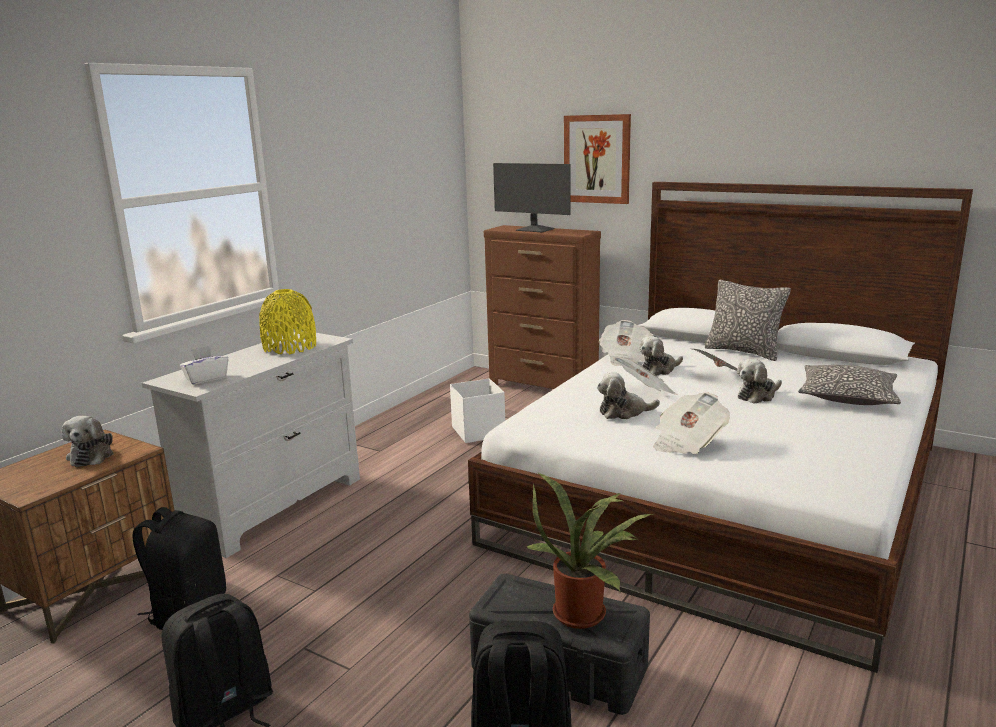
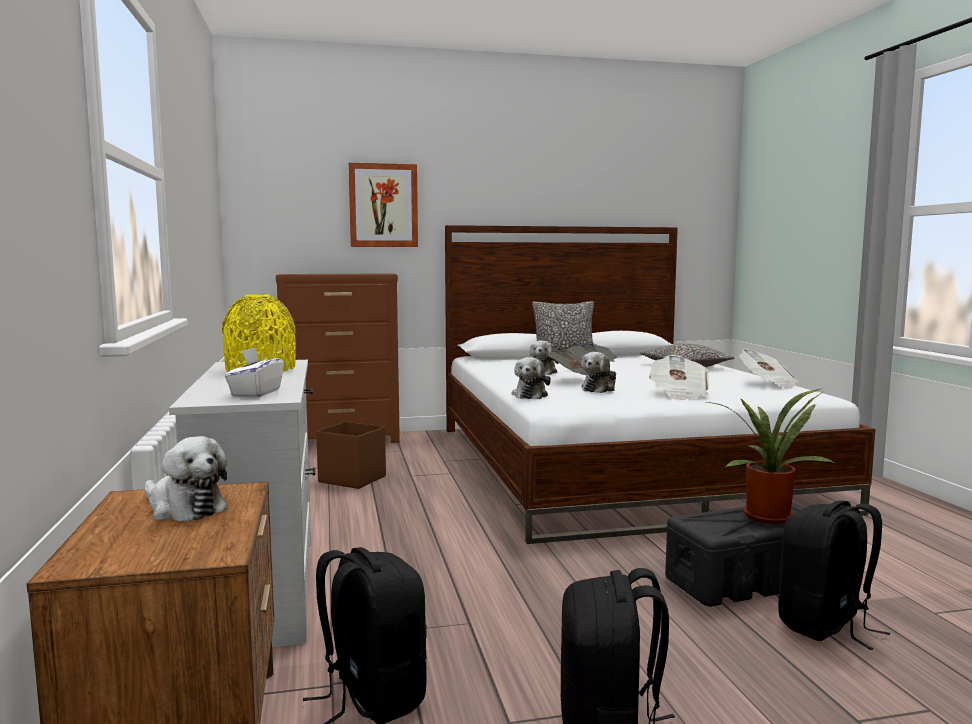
camera: 45 degrees left, 10 degrees down
white storage box [450,378,505,443] -> brown storage box [316,422,386,489]
monitor [493,163,571,232] -> none
newspaper [599,320,652,366] -> newspaper moved to [739,349,799,389]
plush toy [737,359,782,404] -> plush toy moved to [511,357,551,399]

